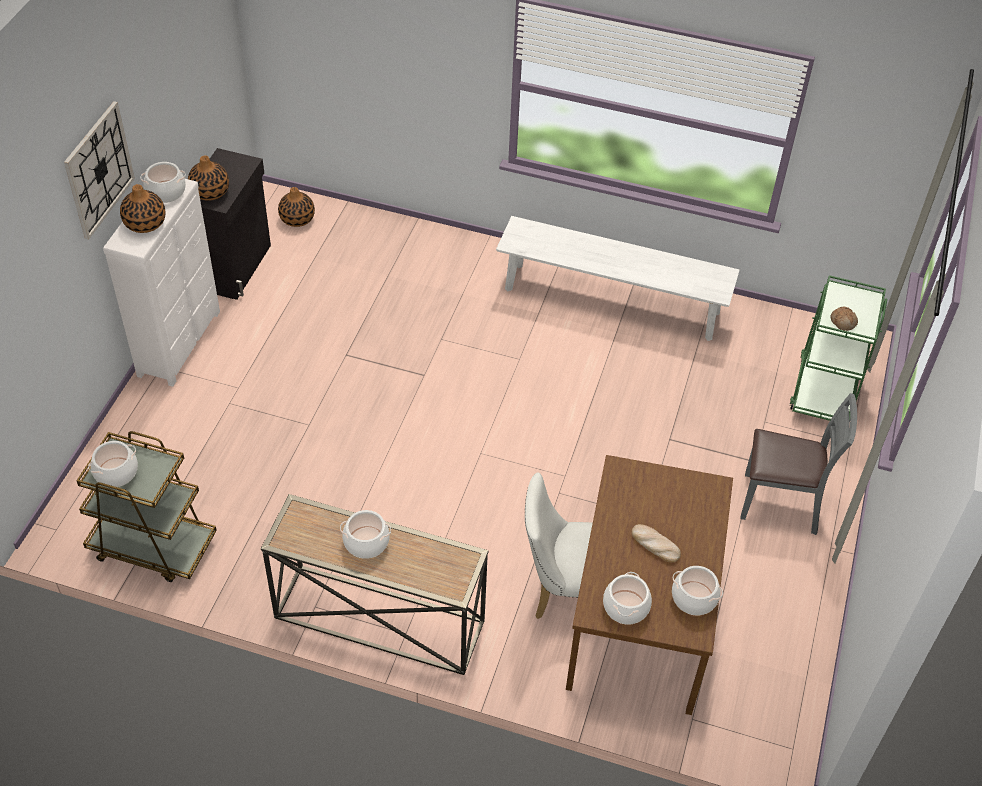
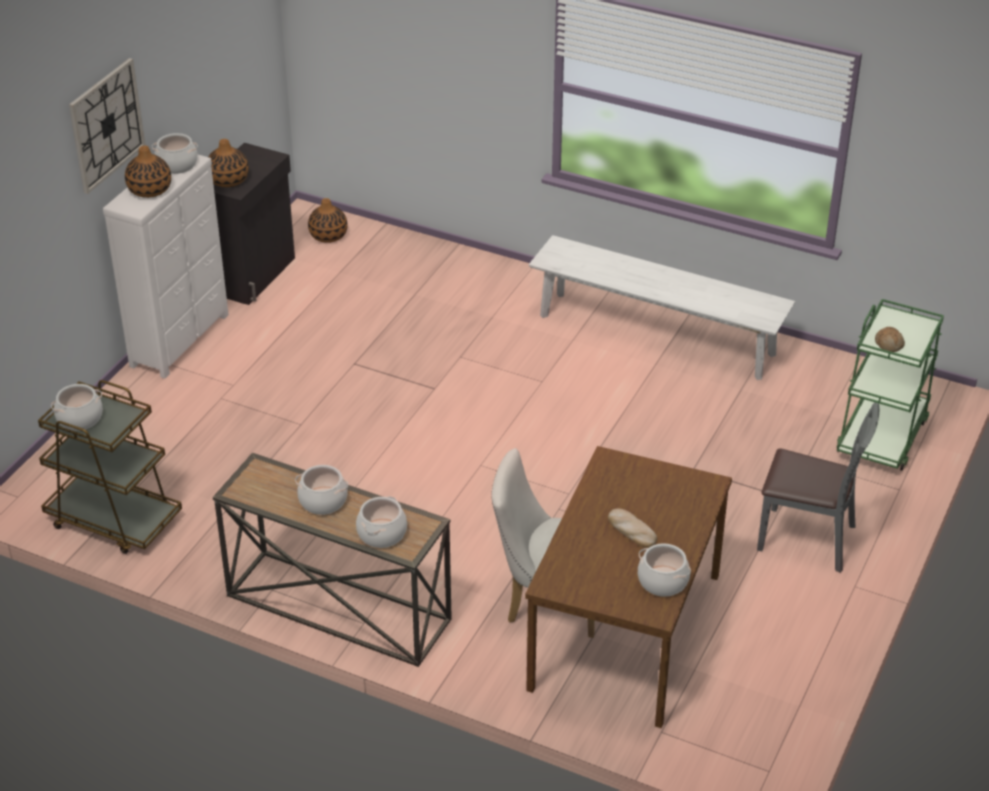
camera: 10 degrees right, 10 degrees down
cooking pot [603,572,652,625] -> cooking pot moved to [356,496,407,548]

